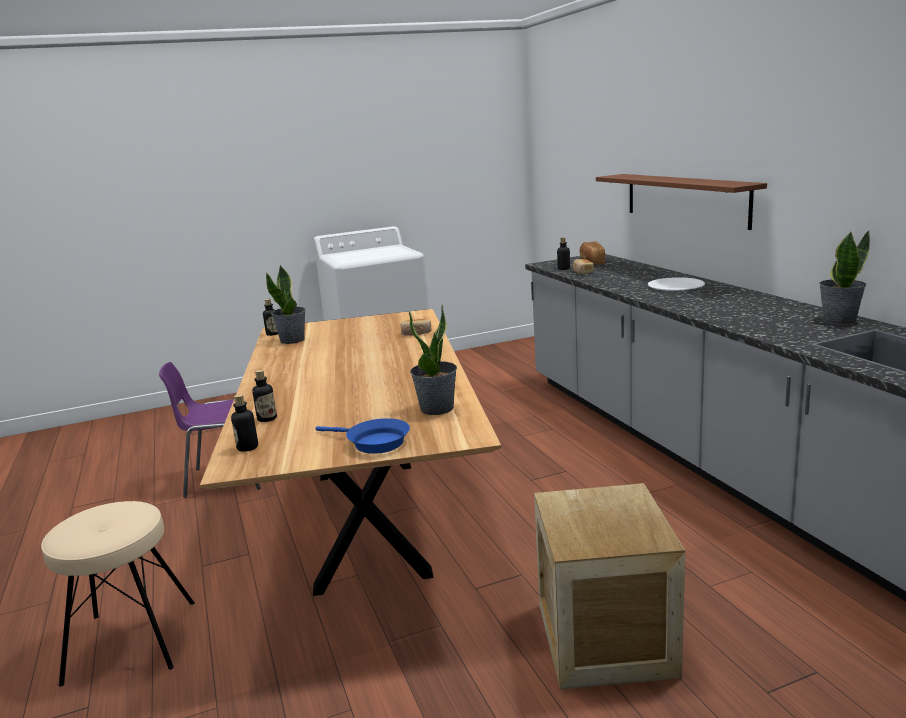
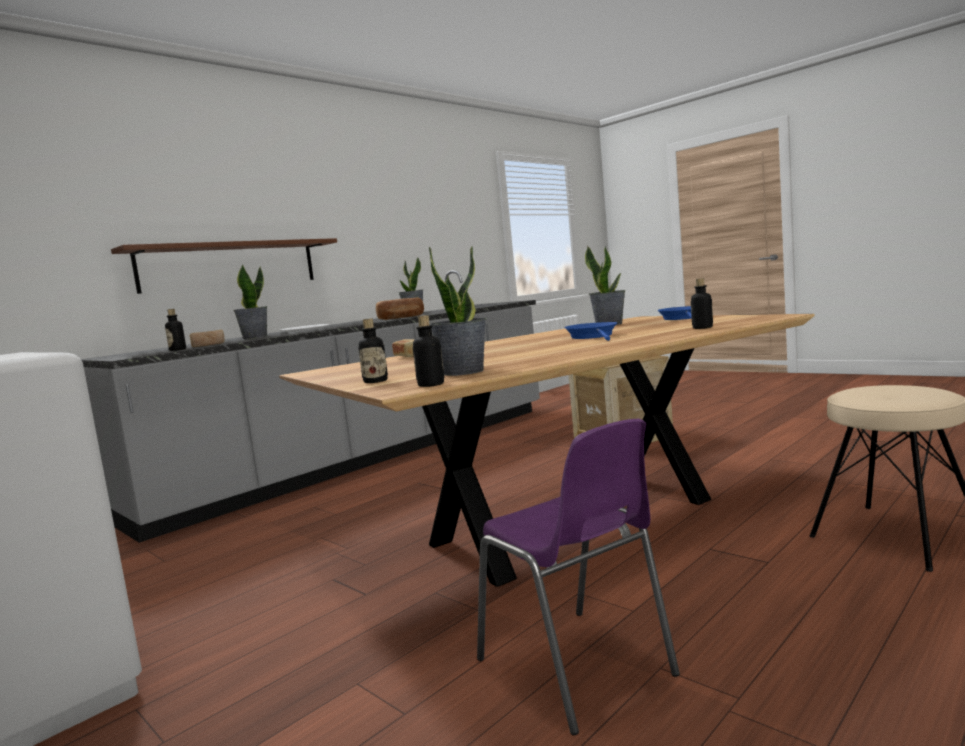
camera: 115 degrees left, 10 degrees down
bottle [231,394,258,452] -> bottle moved to [358,318,388,383]
bread [580,241,605,265] -> bread moved to [376,298,424,320]
none -> potted plant [234,265,268,339]
none -> blue frying pan [564,322,617,341]

